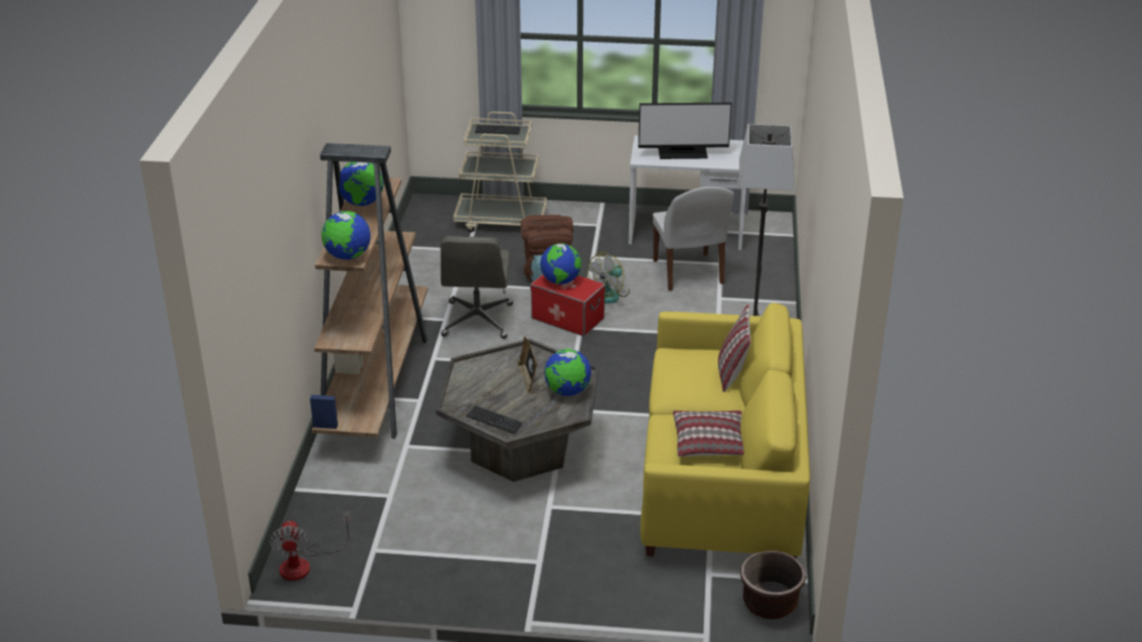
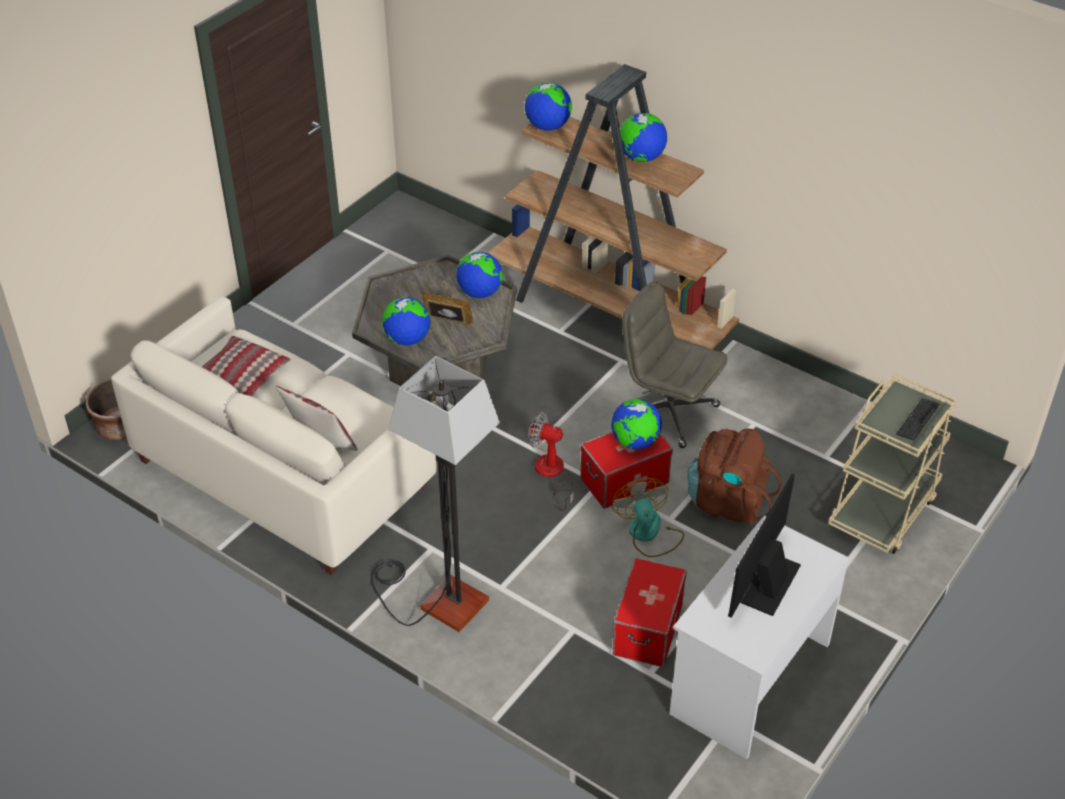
camera: 120 degrees right, 10 degrees up
fan [270,511,351,581] -> fan moved to [528,412,574,511]
keyboard [466,405,523,434] -> none
yellow sofa [640,303,810,558] -> white sofa [111,296,436,575]
white chair [653,187,734,291] -> storage box [613,557,687,667]
none -> globe [456,251,503,298]

